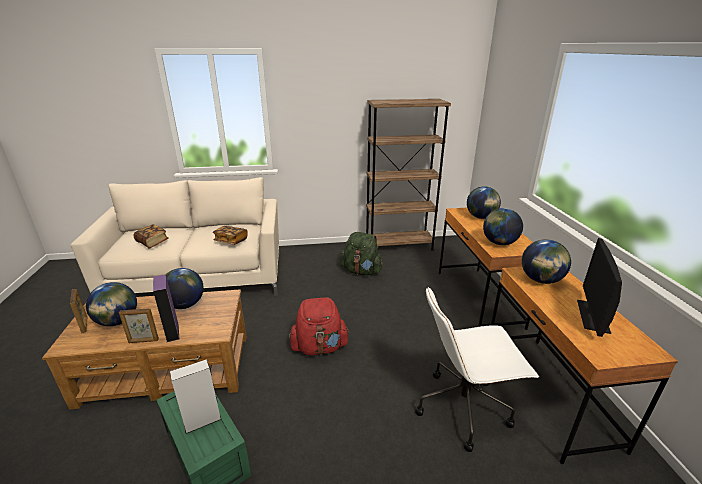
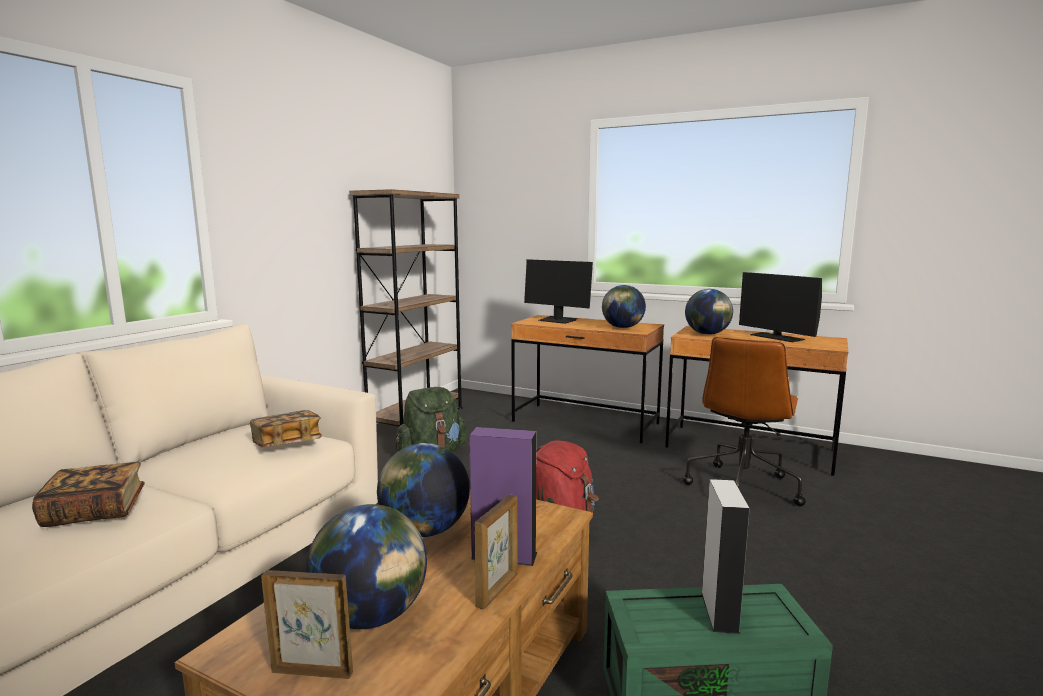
camera: 55 degrees left, 15 degrees down
white office chair [415,287,539,452] -> brown office chair [682,337,806,506]
globe [467,186,501,219] -> monitor [524,259,593,324]

